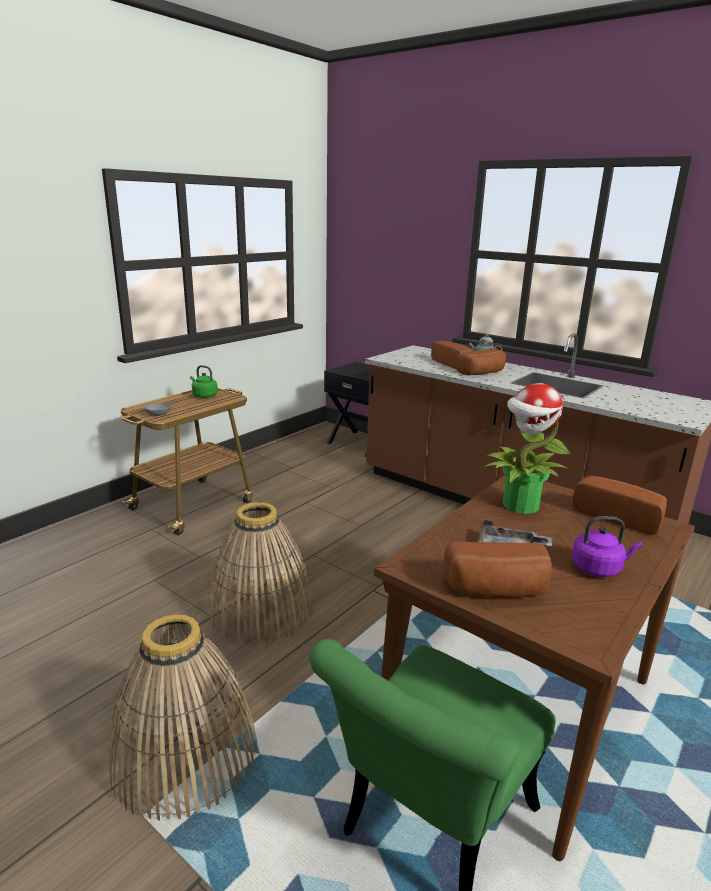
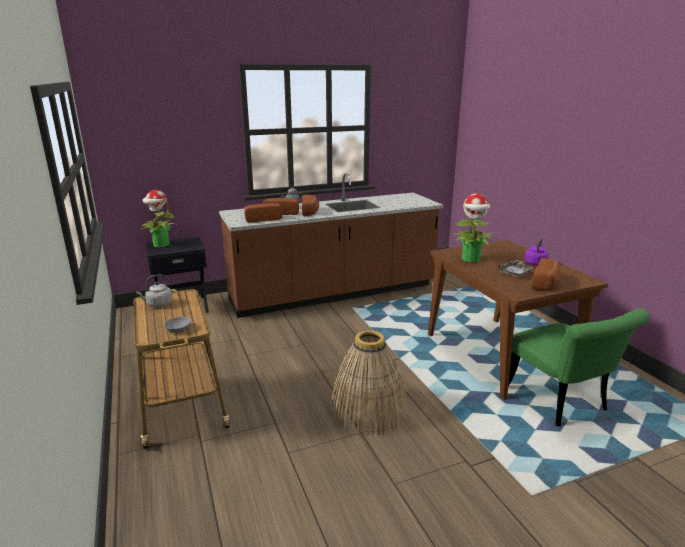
camera: 60 degrees left, 0 degrees up
basket [107,614,257,821] -> none
green kettle [190,365,218,398] -> grey kettle [136,274,173,307]
bread [573,476,667,535] -> bread moved to [244,203,283,222]
none -> potted plant [141,190,175,247]

